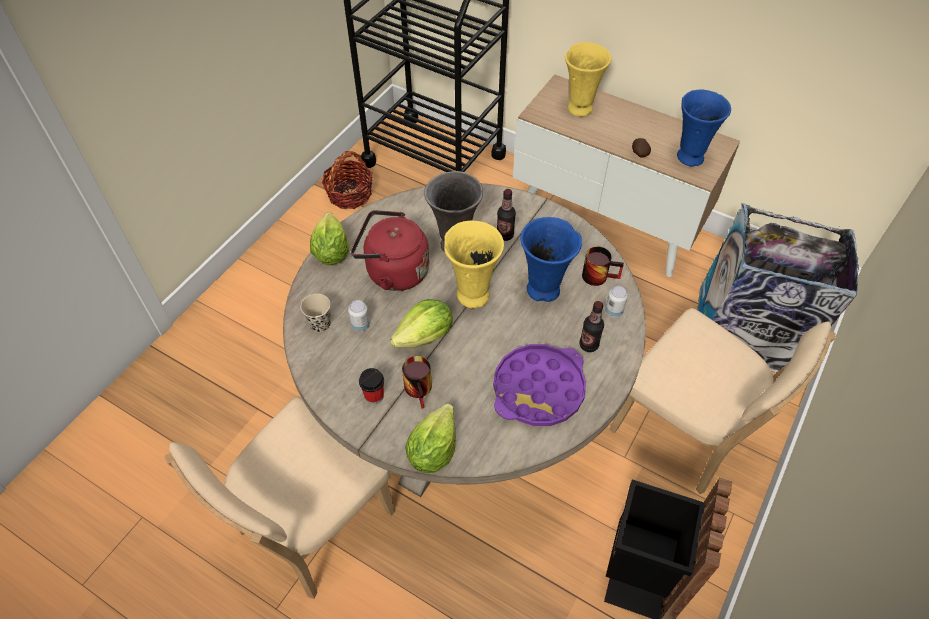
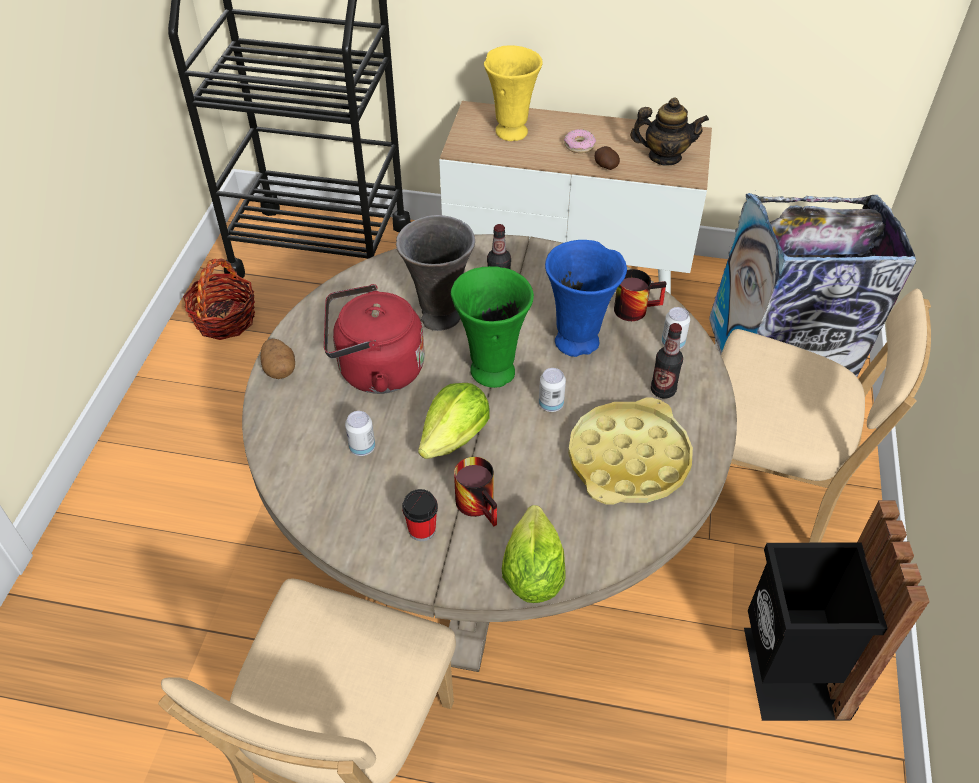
camera: 20 degrees left, 5 degrees down
beige cup [301,294,331,333] -> none
lettuce [310,212,349,265] -> potato [260,339,295,379]
yellow vase [444,220,504,308] -> green vase [451,266,534,388]
purple tray [493,344,586,426] -> yellow tray [568,398,693,505]
blue vase [677,90,731,167] -> teapot [630,97,709,166]
none -> can [539,368,566,412]
none -> donut [564,129,596,153]

